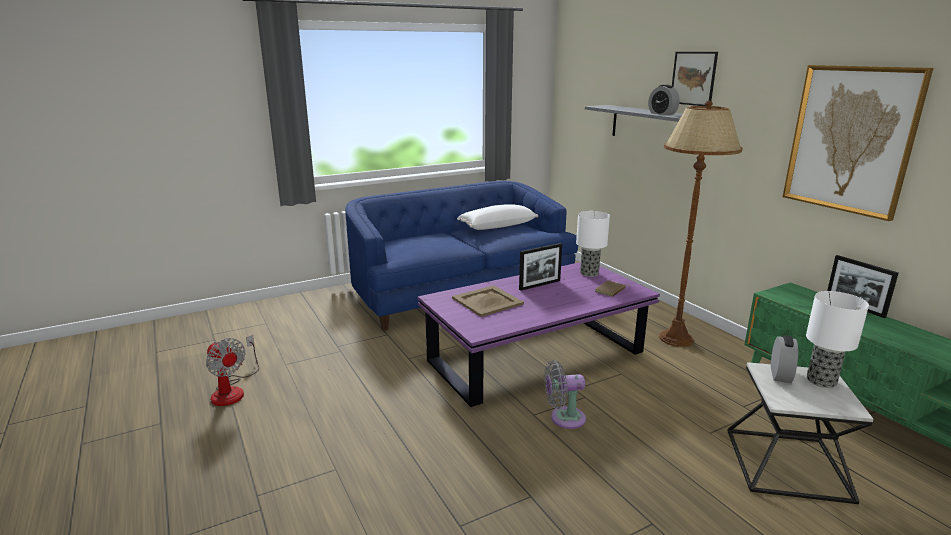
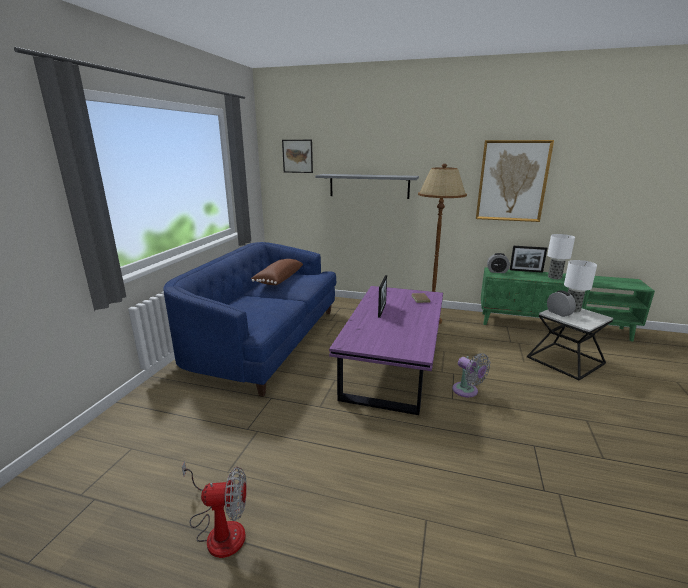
camera: 45 degrees left, 0 degrees up
beige tray [452,285,524,317] -> none
white pillow [457,204,538,230] -> brown pillow [251,259,303,285]
grey fan [544,360,586,429] -> grey fan turned 75 degrees counterclockwise [452,353,490,397]
table lamp [576,211,610,277] -> table lamp moved to [547,234,575,279]
alarm clock [648,85,680,115] -> alarm clock moved to [487,253,510,273]
picture [672,52,718,106] -> picture moved to [282,140,313,173]

